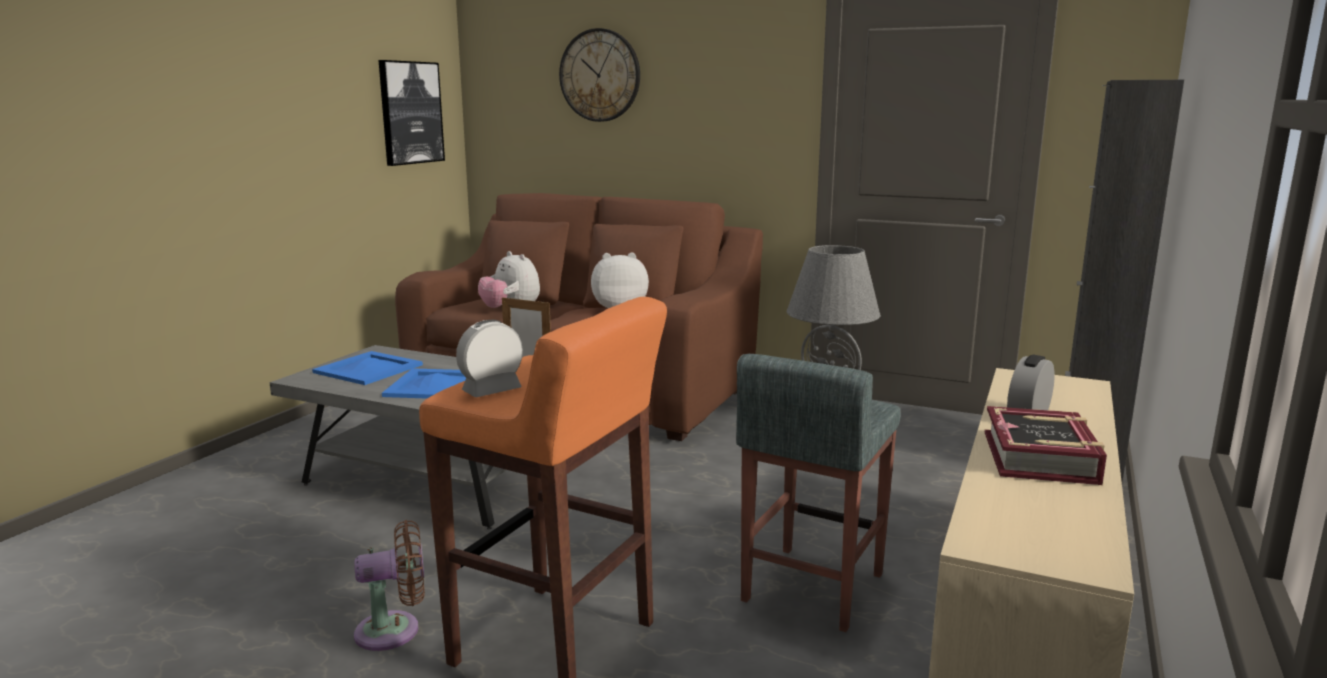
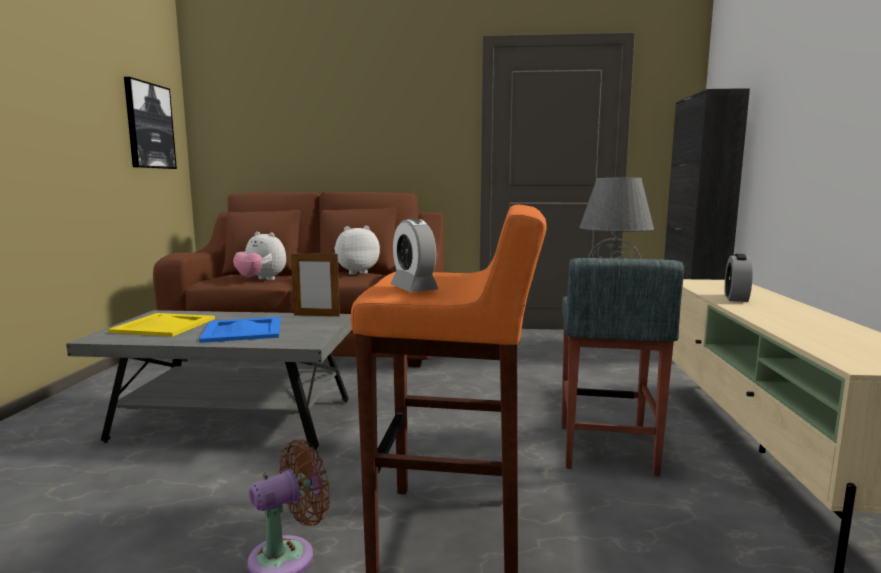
camera: 20 degrees left, 5 degrees down
blue tray [312,351,423,385] -> yellow tray [108,313,215,337]
alarm clock [456,320,523,397] -> alarm clock turned 60 degrees counterclockwise [391,219,439,292]
wall clock [559,28,640,122] -> none
book [985,406,1107,485] -> none

